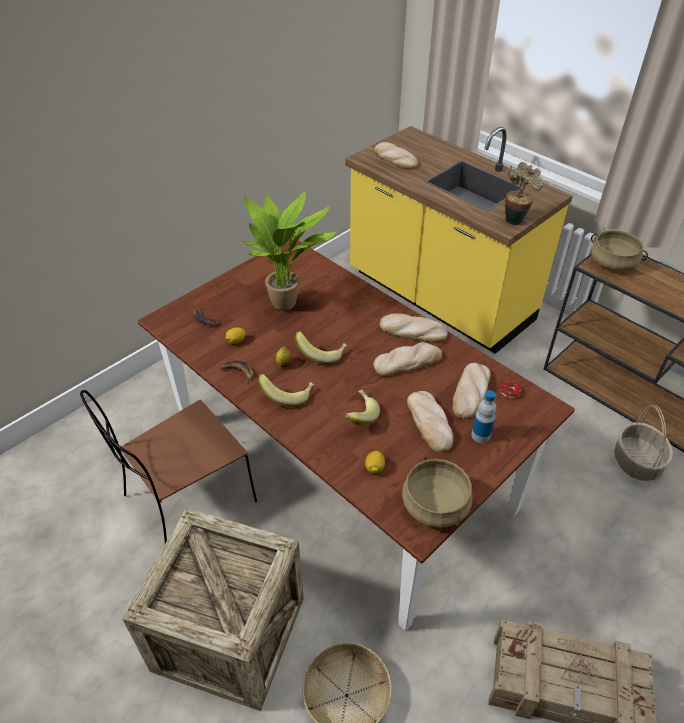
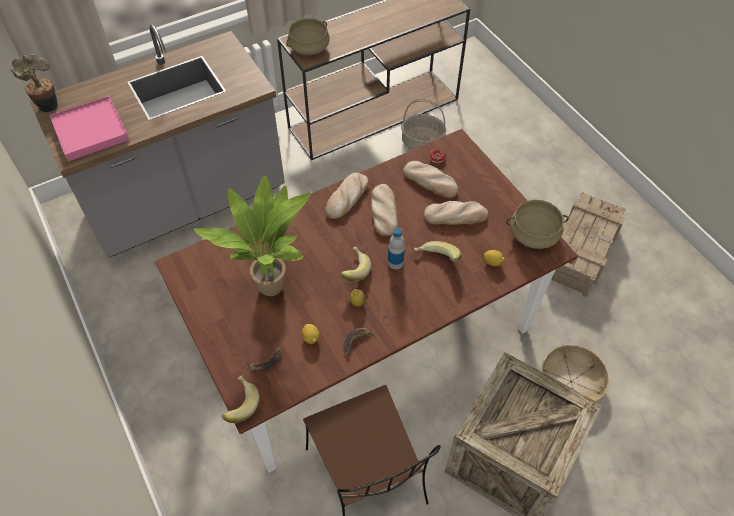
camera: 75 degrees left, 10 degrees up
banana [258,374,314,407] -> banana moved to [222,376,260,423]
yellow counter [345,126,573,354] -> grey counter [29,24,285,258]
bread [374,142,418,170] -> pink tray [49,96,129,161]
bottle [471,390,496,443] -> bottle moved to [388,228,405,269]
potted plant [505,162,543,225] -> potted plant moved to [11,54,58,113]

